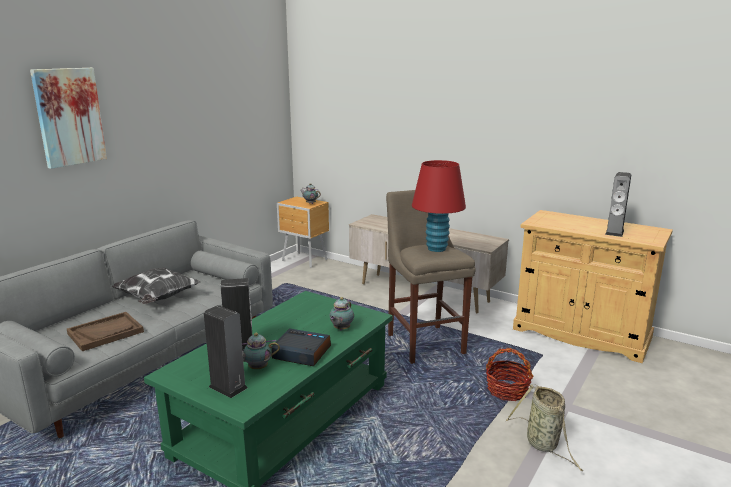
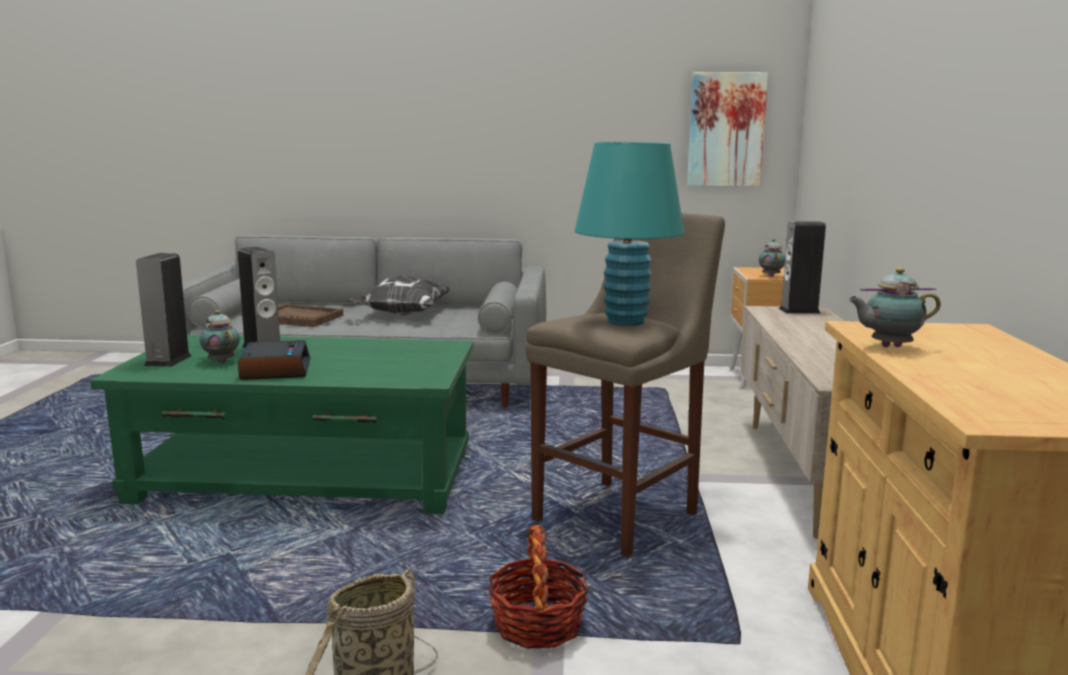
camera: 60 degrees right, 5 degrees down
picture [30,68,107,169] -> picture moved to [687,72,768,187]
teapot [330,297,354,330] -> teapot moved to [848,268,941,347]
red table lamp [412,160,466,252] -> turquoise table lamp [575,142,684,326]
speaker [605,172,631,237] -> speaker moved to [779,221,826,314]

